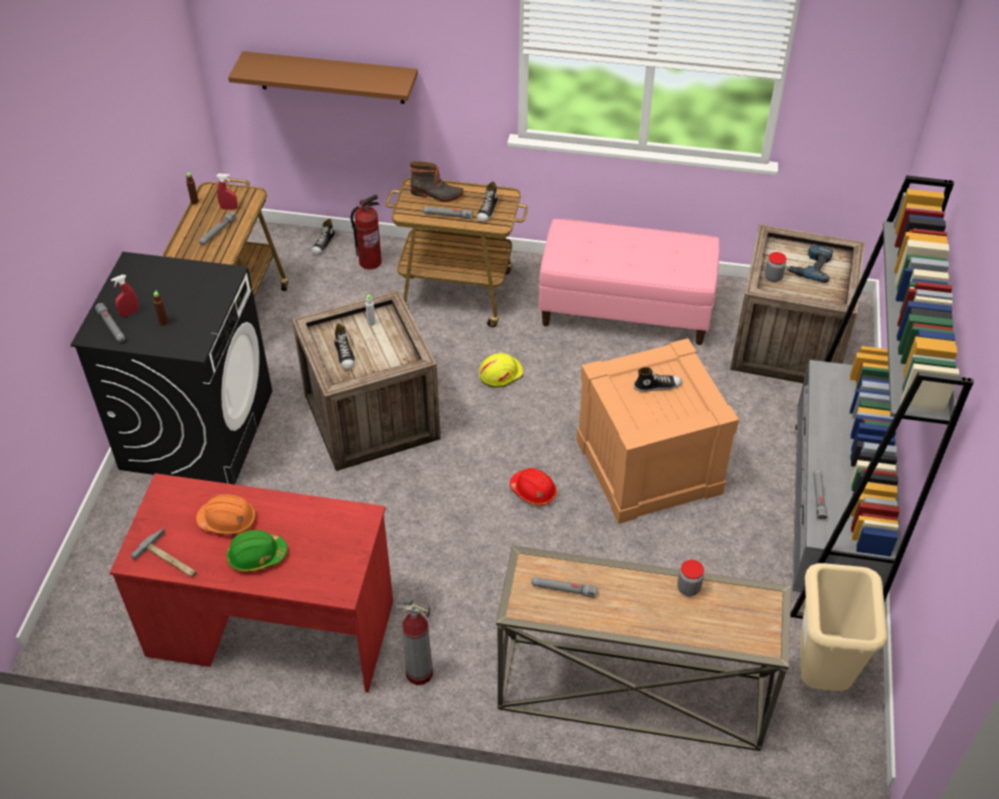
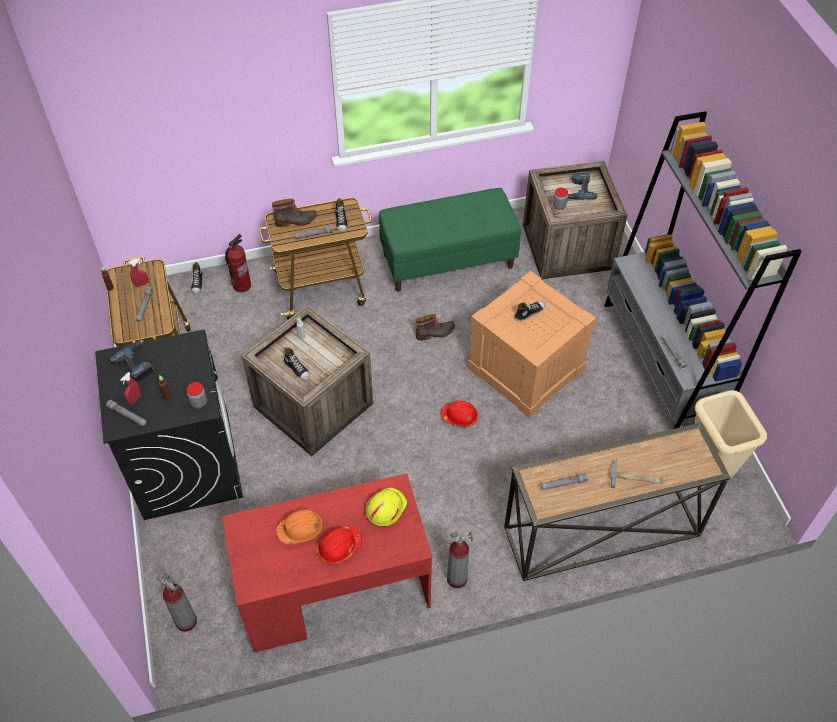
camera: 25 degrees left, 5 degrees up
hammer [131,528,197,577] -> hammer moved to [611,459,663,488]
green hard hat [226,530,288,572] -> red hard hat [317,526,362,565]
brown shelf [228,51,418,104] -> none
yellow hard hat [479,353,523,388] -> yellow hard hat moved to [366,487,408,527]
pink bench [539,219,720,345] -> green bench [379,188,521,292]
jar [677,560,704,596] -> jar moved to [186,382,207,408]
none -> power drill [109,340,154,382]
none -> fire extinguisher [156,573,197,632]
none -> boot [416,314,455,341]

